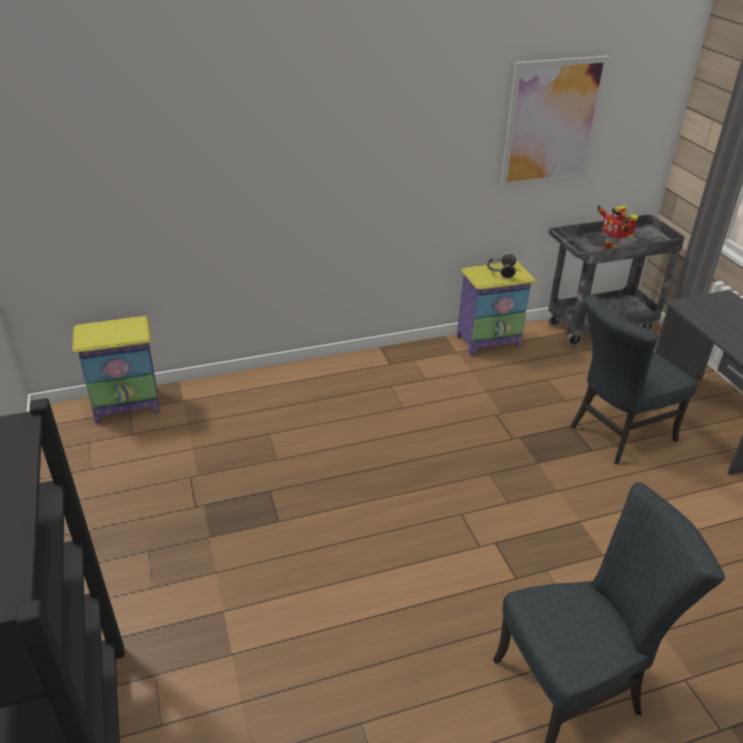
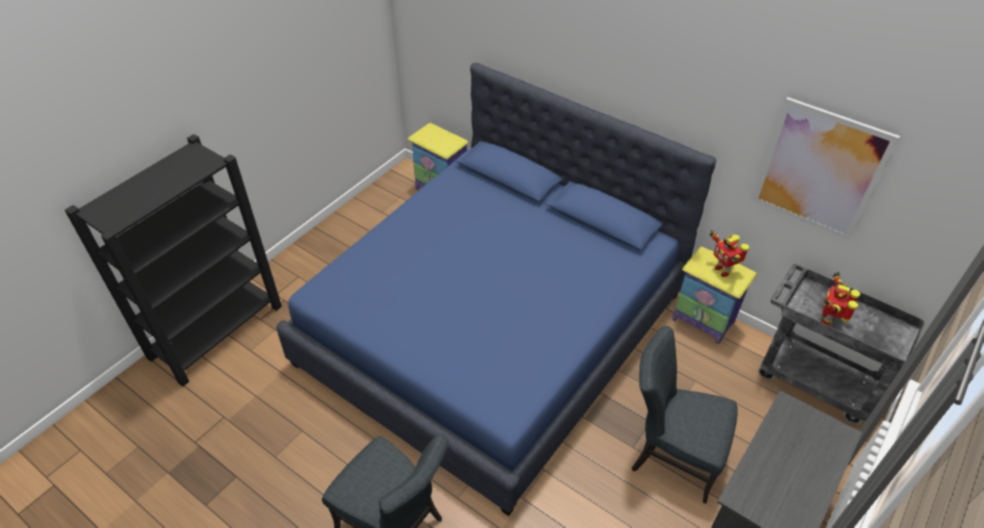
camera: 55 degrees right, 10 degrees up
headphones [487,253,516,279] -> toy robot [710,230,749,277]
none -> blue bed [276,63,716,516]

